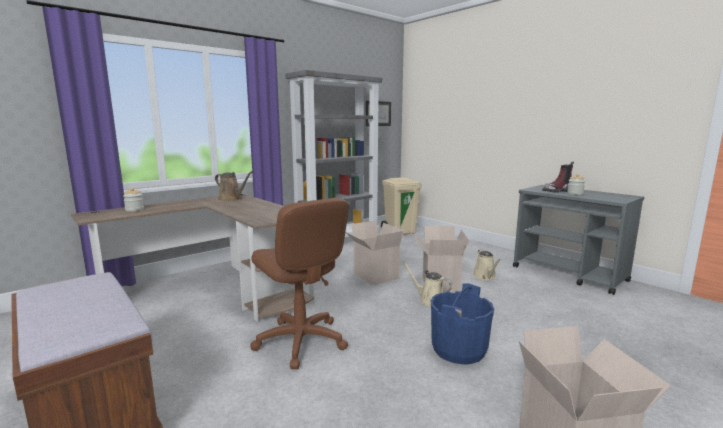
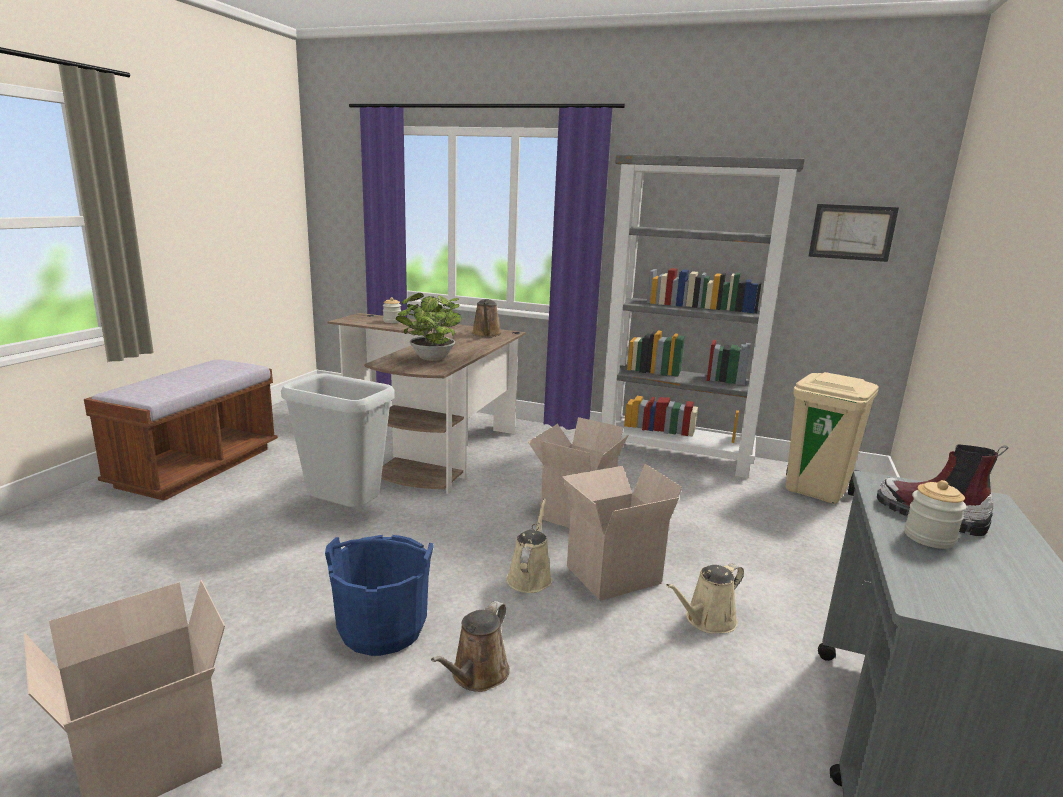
camera: 60 degrees right, 5 degrees up
brown office chair [250,198,349,369] -> grey trash can [281,373,395,508]
none -> potted plant [395,293,462,361]
none -> brown watering can [431,601,510,692]

